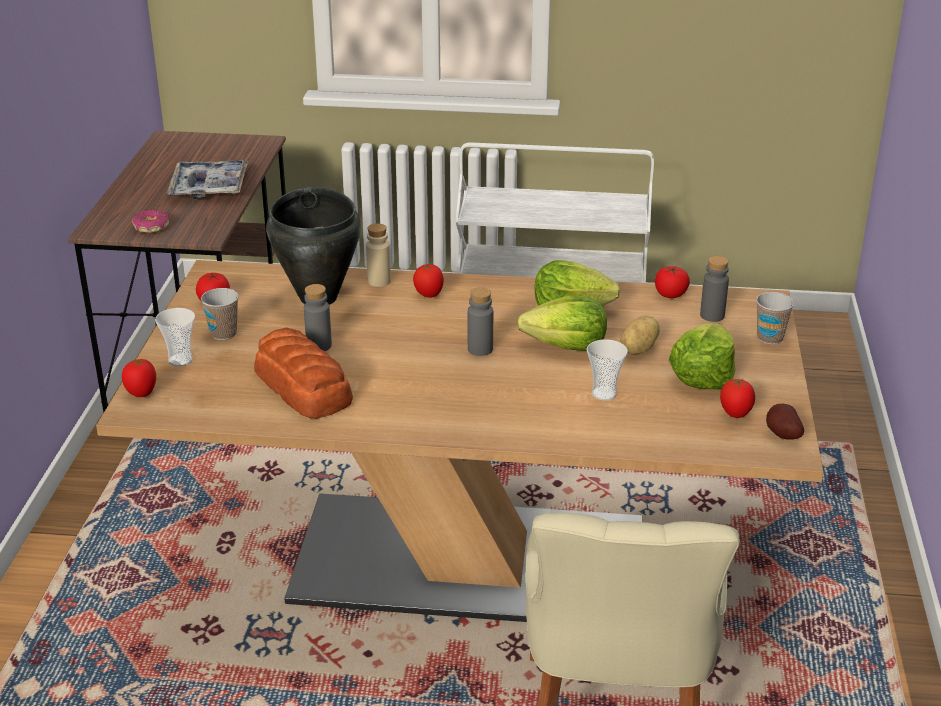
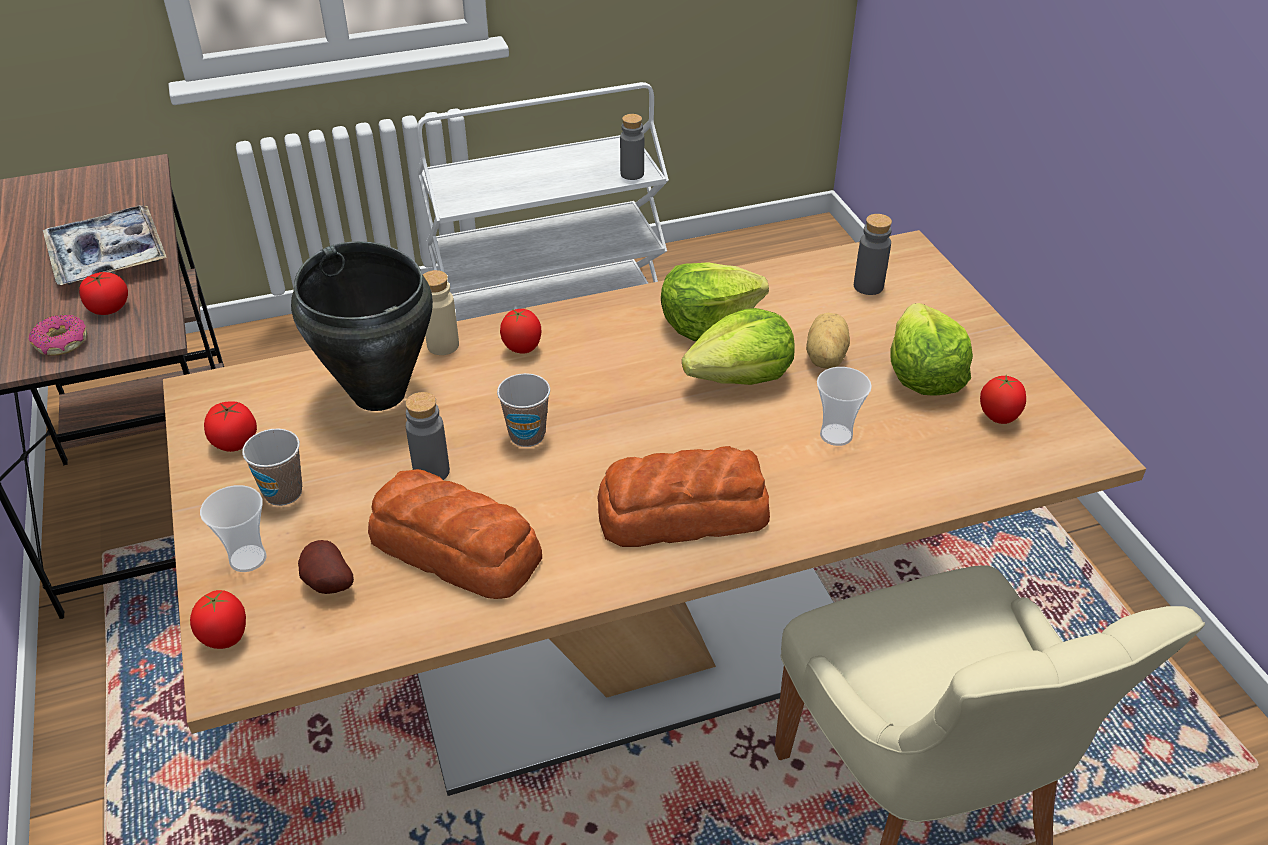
camera: 25 degrees left, 10 degrees up
grey bottle [468,287,493,356] -> grey bottle moved to [620,114,644,180]
tomato [655,266,690,298] -> tomato moved to [79,272,128,315]
cup [756,292,794,344] -> cup moved to [497,373,550,447]
potato [766,404,804,440] -> potato moved to [298,540,354,594]
none -> bread [597,446,770,547]

